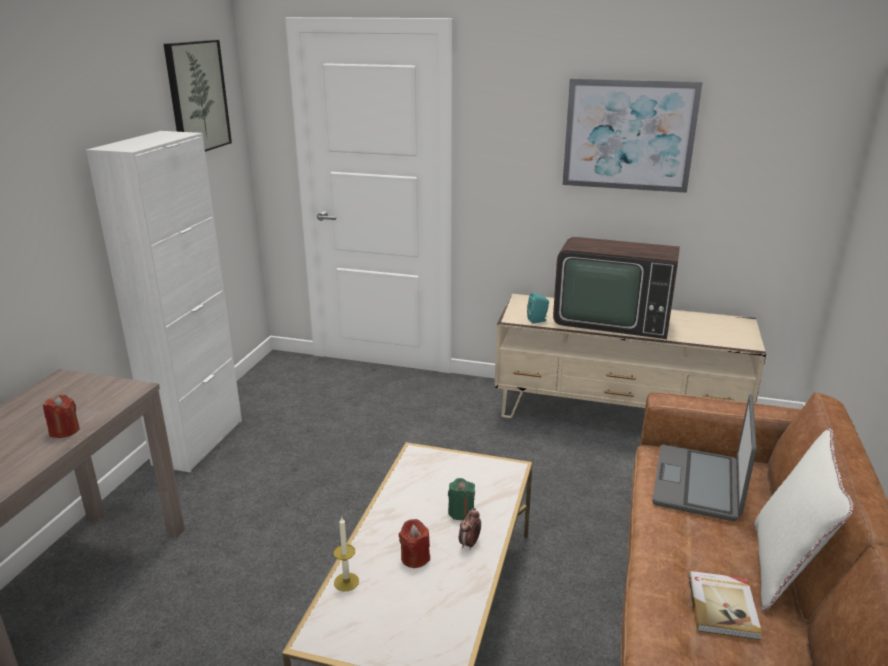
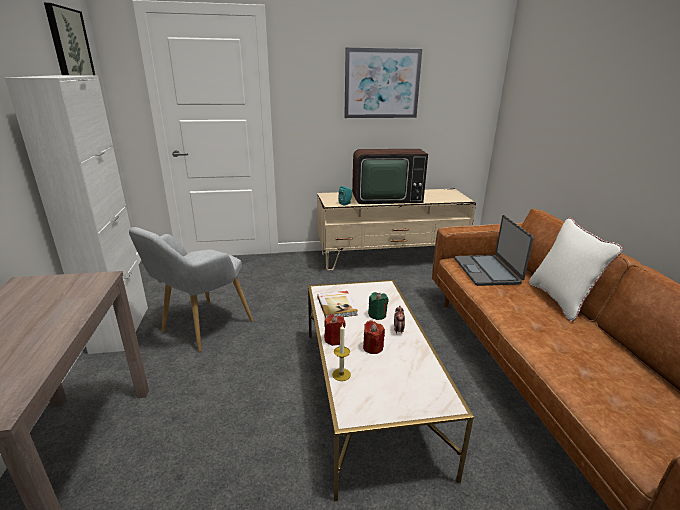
camera: 25 degrees left, 0 degrees up
red candle [43,395,80,438] -> red candle moved to [324,315,345,346]
book [688,571,762,640] -> book moved to [317,291,358,318]
none -> grey armchair [129,227,253,352]

